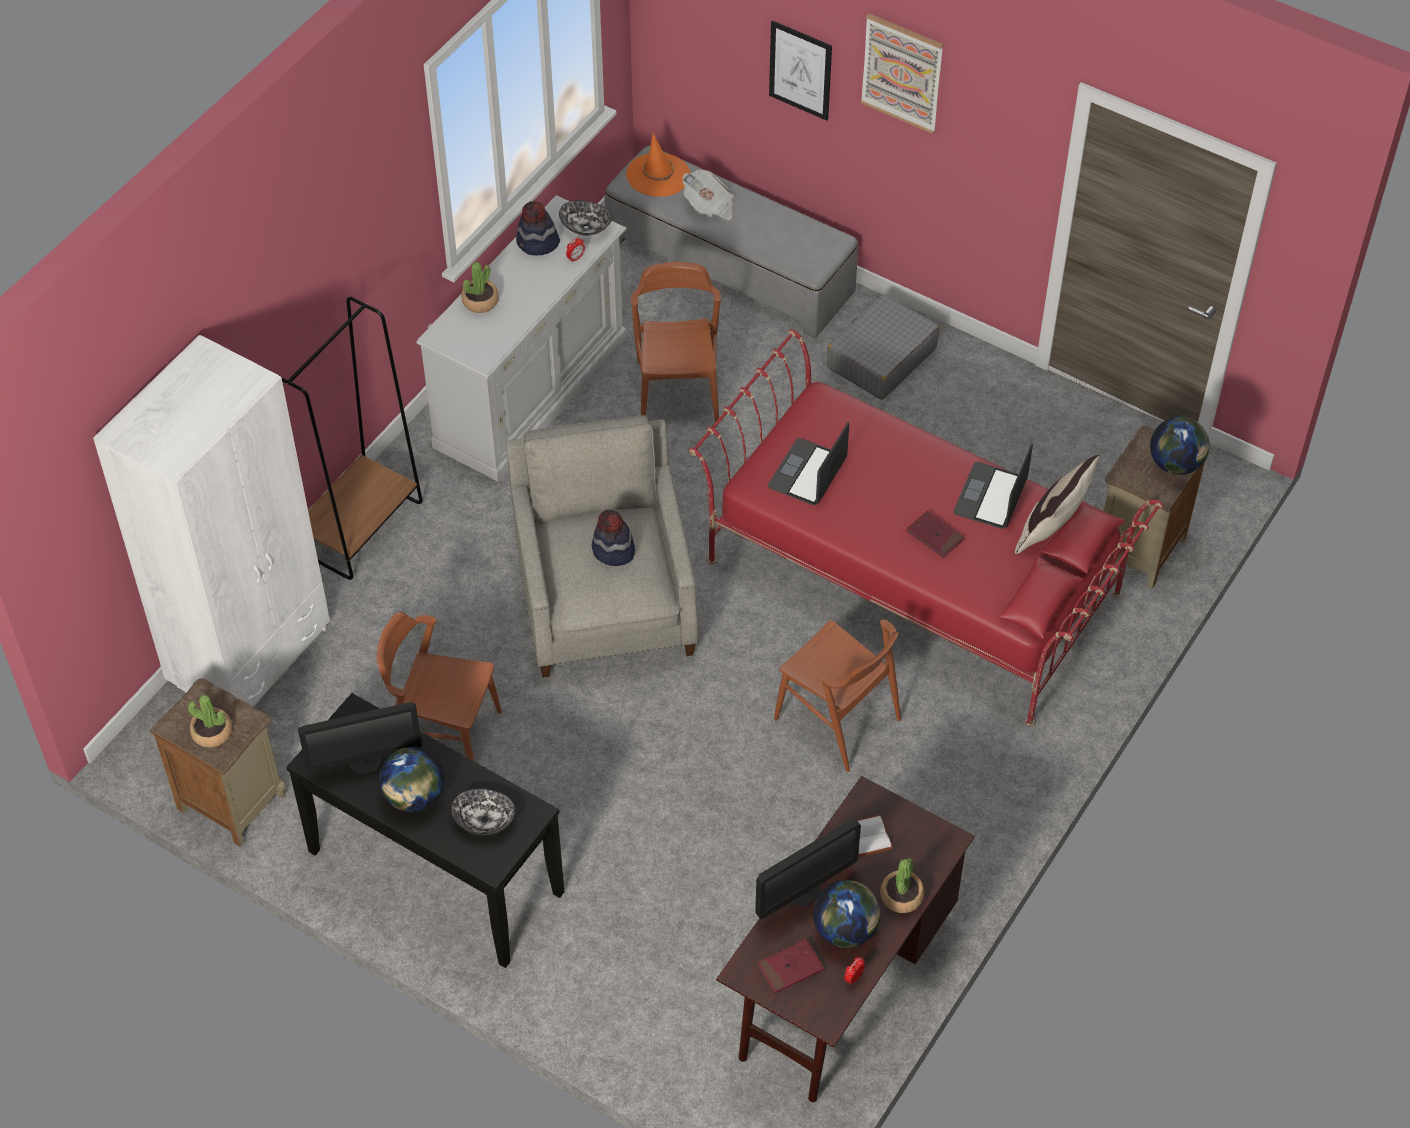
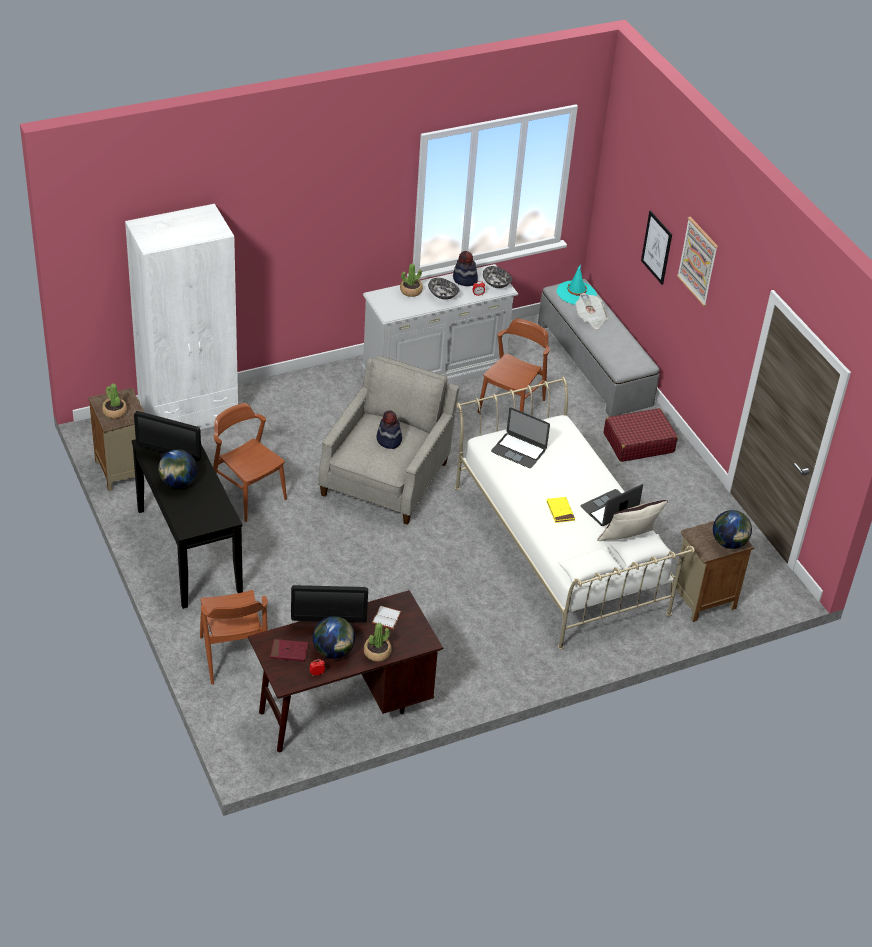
camera: 30 degrees right, 10 degrees down
clothes rack [280,297,423,580] -> none
bowl [451,788,516,835] -> bowl moved to [428,278,460,300]
orange hat [626,133,690,197] -> turquoise hat [557,265,597,305]
red bed [689,329,1164,726] -> white bed [454,377,695,649]
laptop [768,422,849,505] -> laptop turned 120 degrees counterclockwise [491,407,550,468]
brown chair [774,619,901,772] -> brown chair moved to [200,590,268,684]
grey suitcase [826,294,939,400] -> red suitcase [604,408,678,462]
red book [907,511,965,558] -> yellow book [546,497,575,523]

